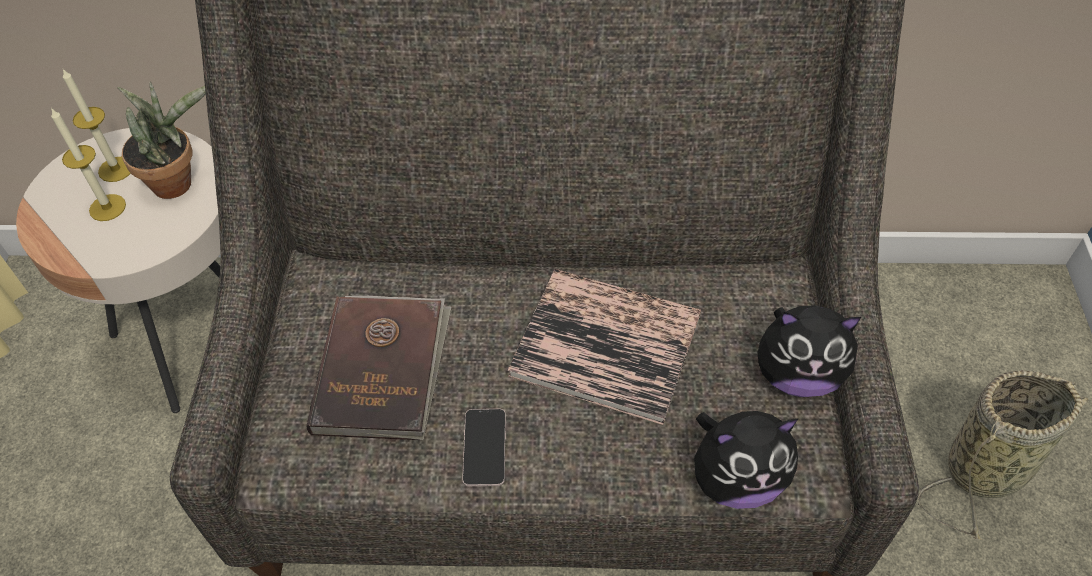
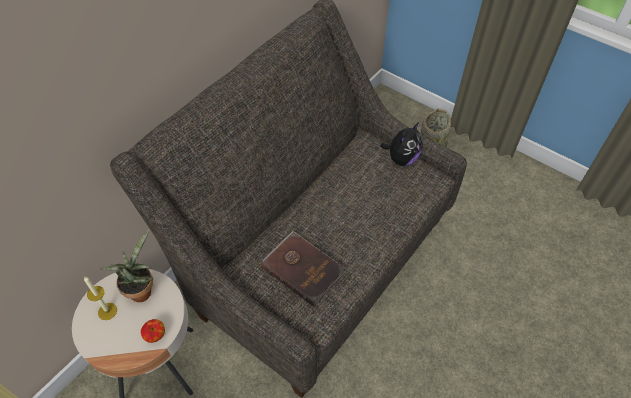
camera: 55 degrees left, 0 degrees up
candle [51,108,126,221] -> none
phone [462,409,506,486] -> none
book [507,269,701,425] -> none
plush toy [694,411,798,509] -> none
none -> apple [141,319,165,343]

